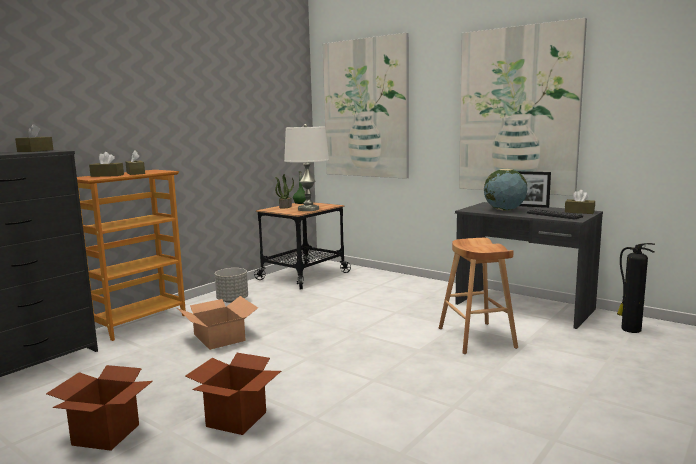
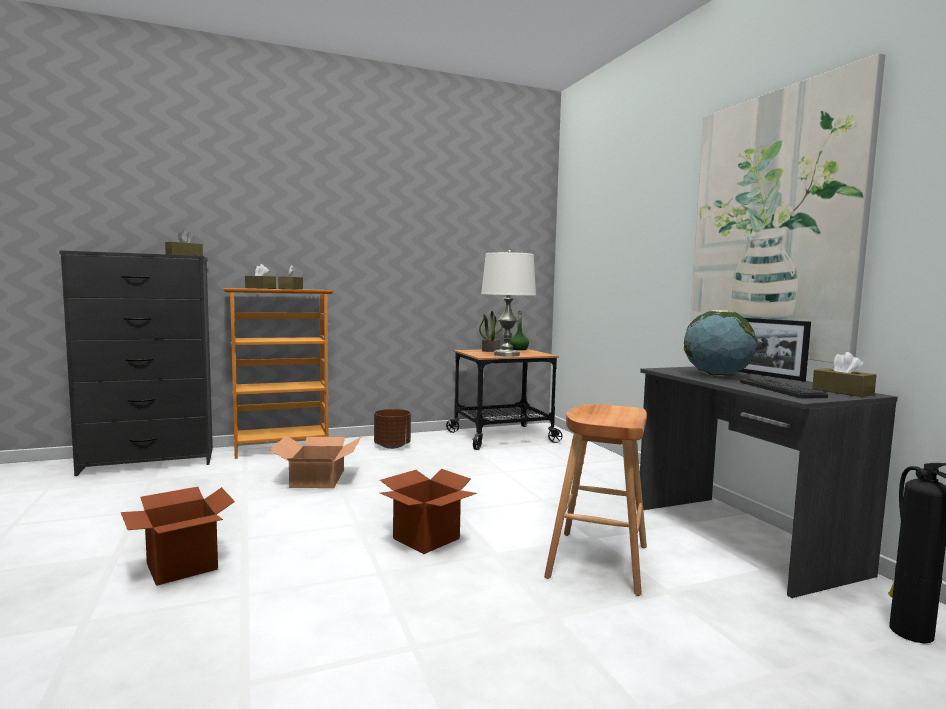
camera: 30 degrees right, 5 degrees down
cardboard box [46,365,153,451] -> cardboard box moved to [380,469,477,554]
grey planter [215,268,248,303] -> brown planter [374,409,411,449]
picture [323,33,409,179] -> none

